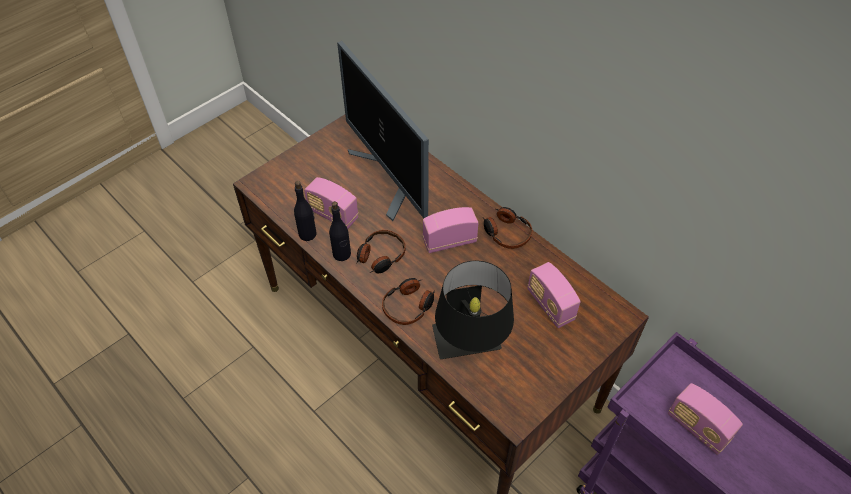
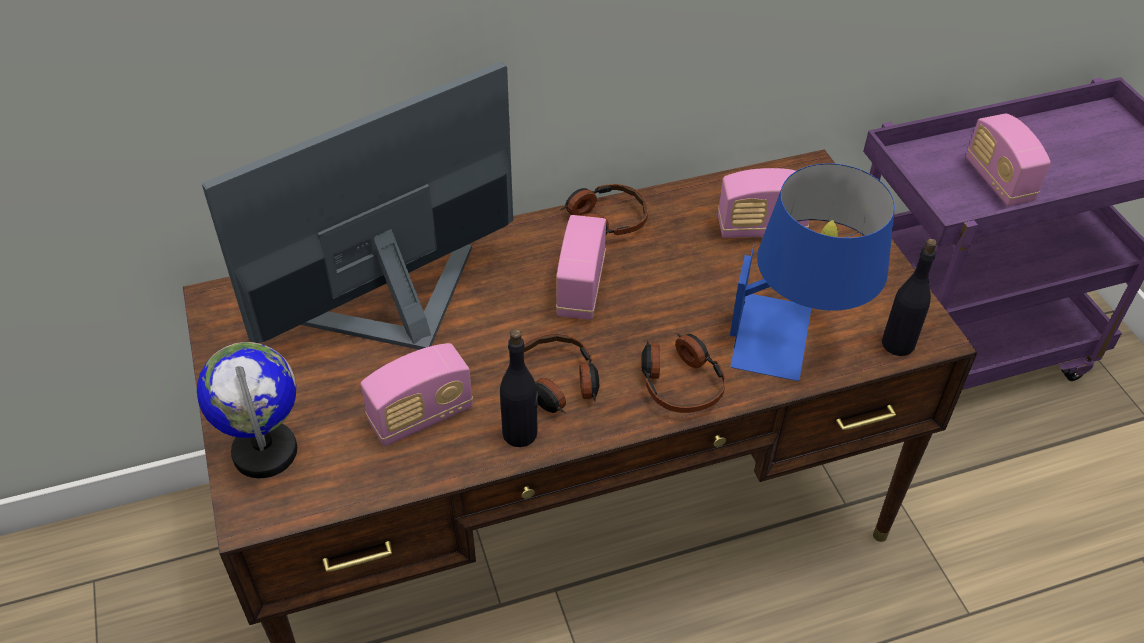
camera: 65 degrees left, 5 degrees down
black bottle [294,181,316,241] -> black bottle moved to [882,239,937,356]
monitor [337,41,429,221] -> monitor turned 150 degrees clockwise [202,62,513,350]
black table lamp [432,261,514,359] -> blue table lamp [730,163,895,381]
radio [668,383,743,455] -> radio turned 90 degrees clockwise [966,114,1051,206]
none -> globe [197,342,297,478]

